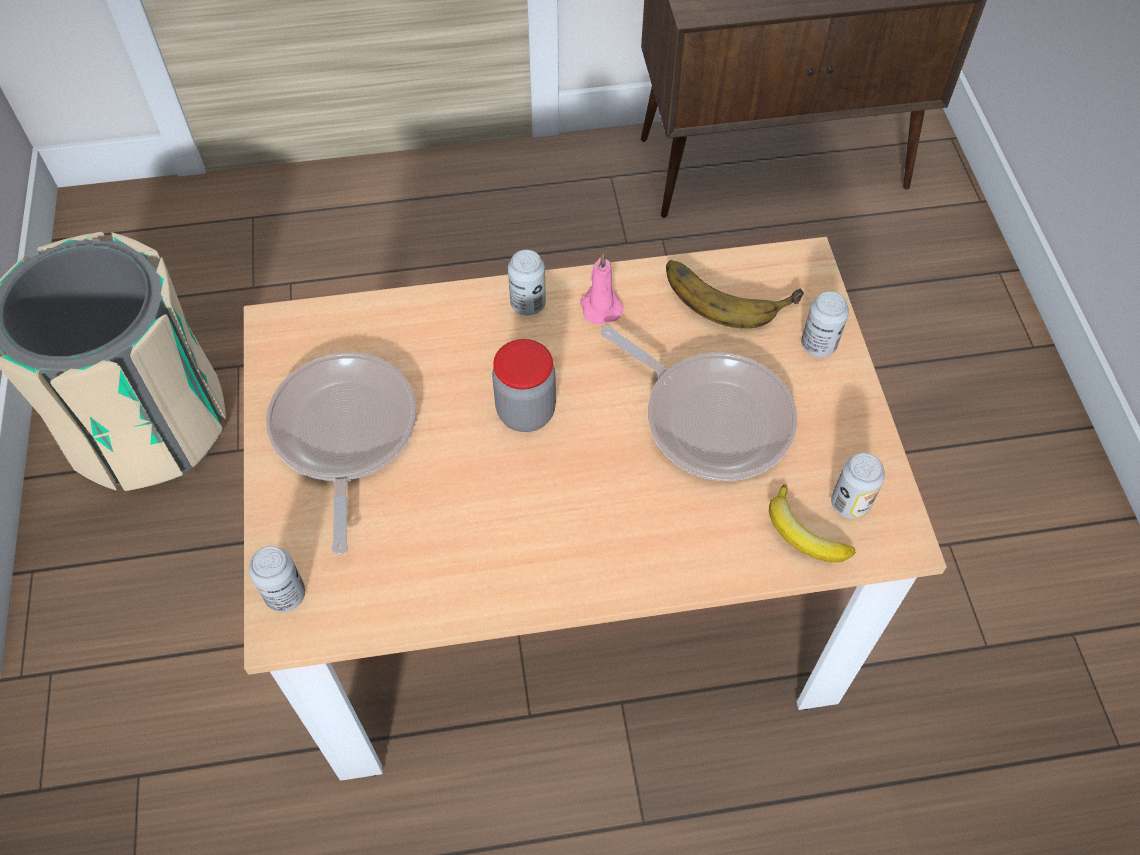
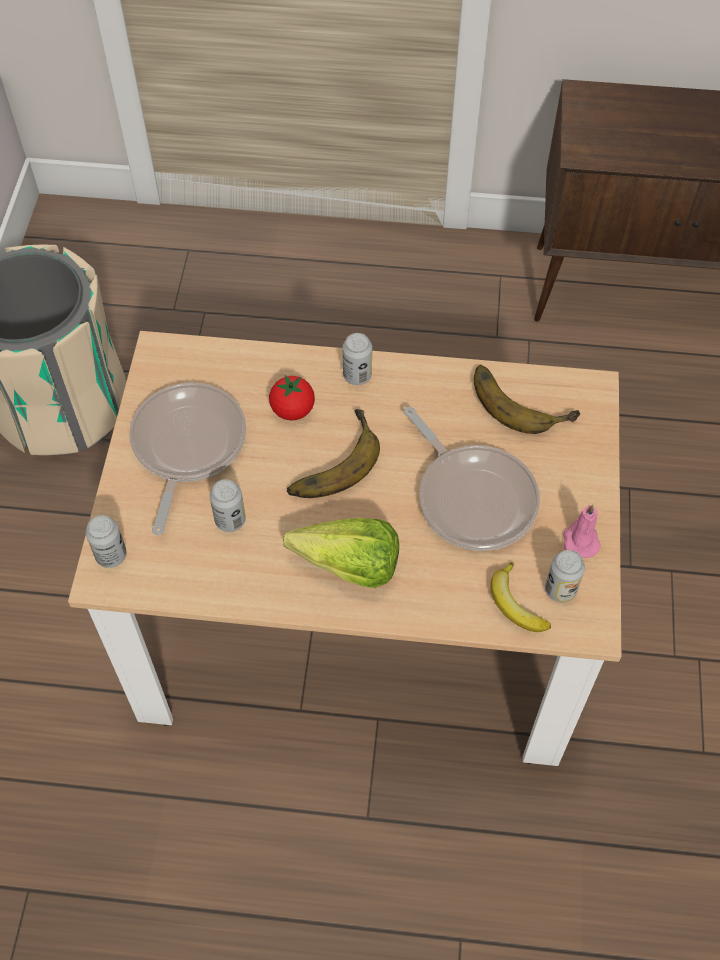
camera: 15 degrees right, 0 degrees up
jar [492,339,556,432] -> banana [287,409,380,498]
pink candle [581,254,624,324] -> pink candle moved to [563,504,601,558]
can [801,291,849,357] -> can moved to [210,479,246,532]
none -> tomato [269,375,315,420]
none -> lettuce [283,518,399,588]

